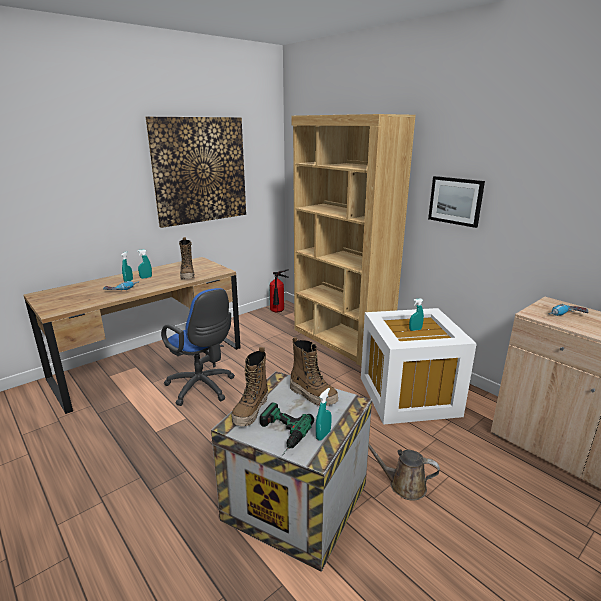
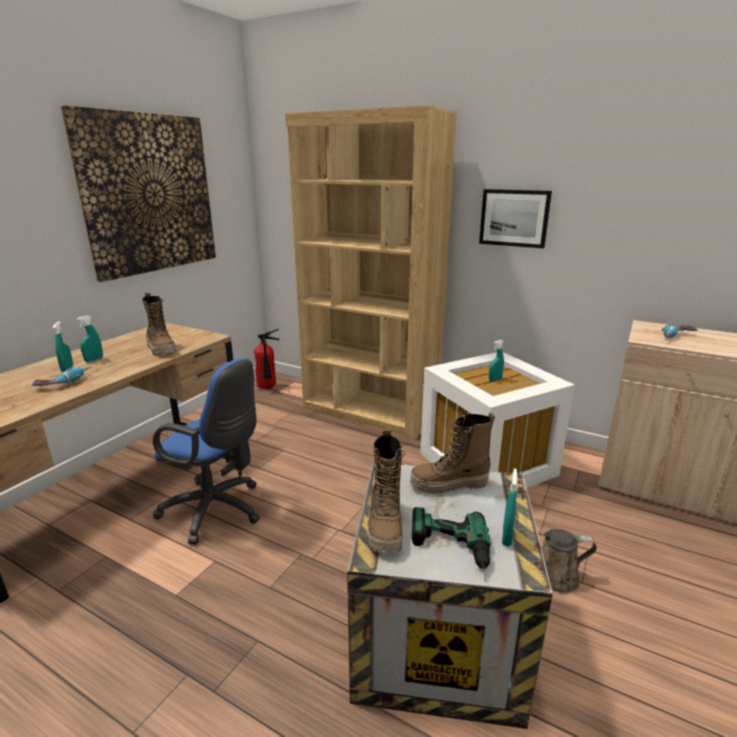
camera: 20 degrees left, 0 degrees up
boot [290,337,338,406] -> boot turned 150 degrees clockwise [410,412,495,494]

